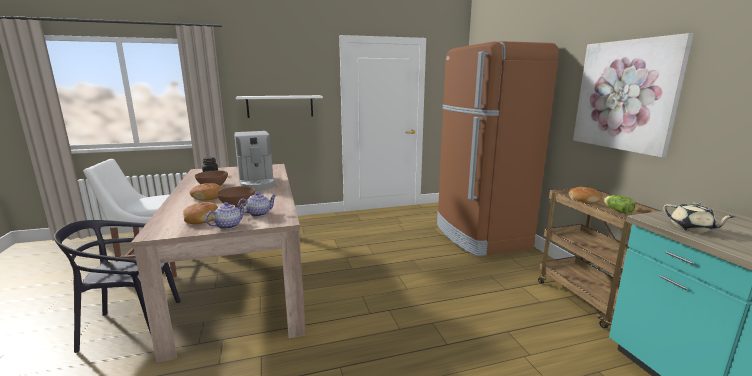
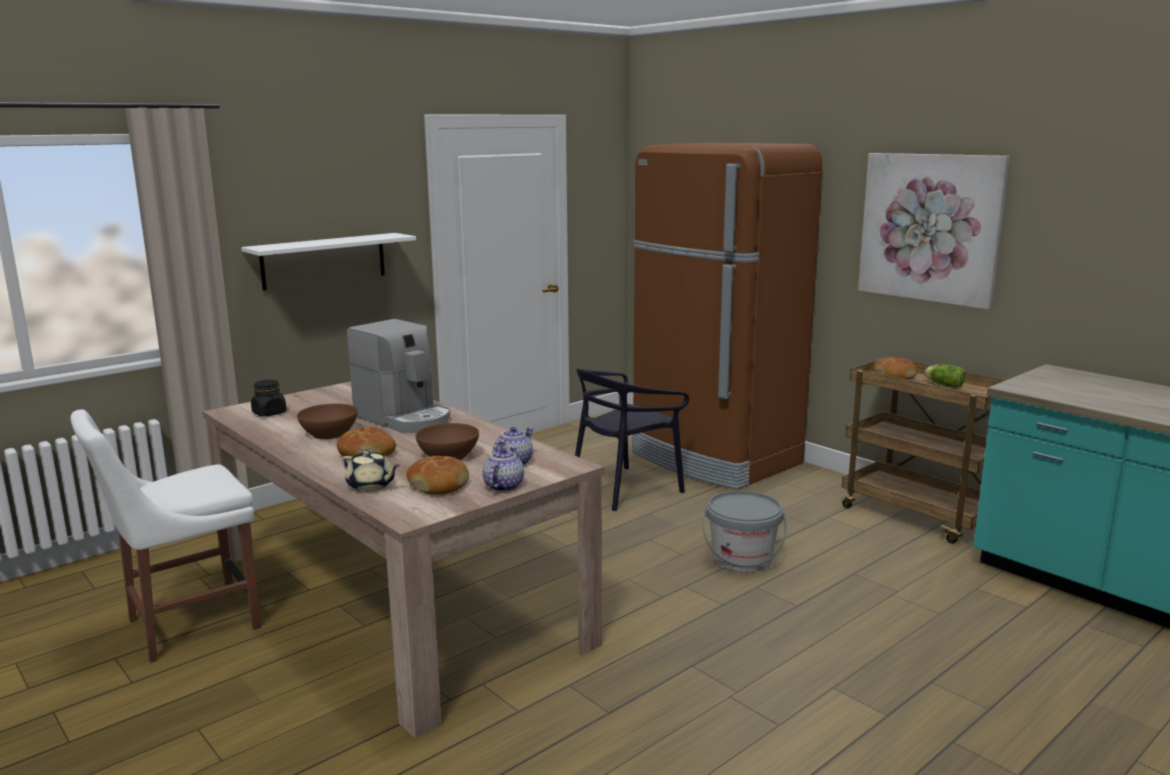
camera: 25 degrees left, 0 degrees up
black chair [54,220,181,353] -> black chair moved to [575,368,689,511]
beige teapot [663,202,735,233] -> beige teapot moved to [342,450,400,492]
none -> grey bucket [703,491,787,572]

